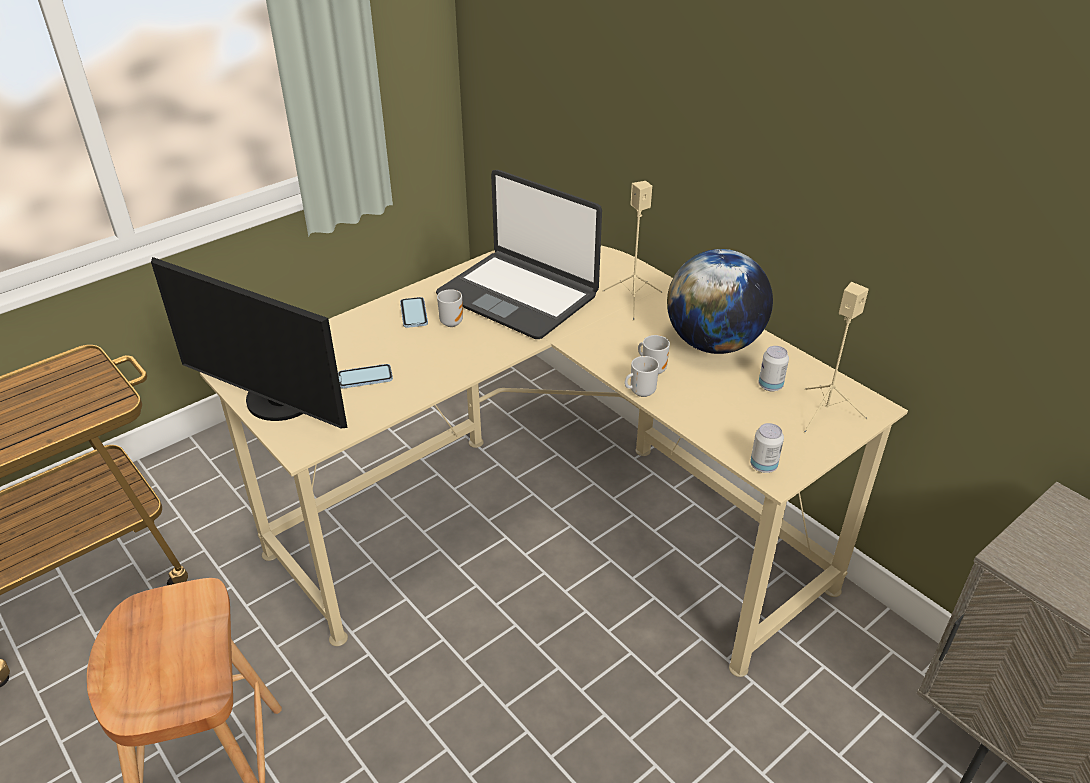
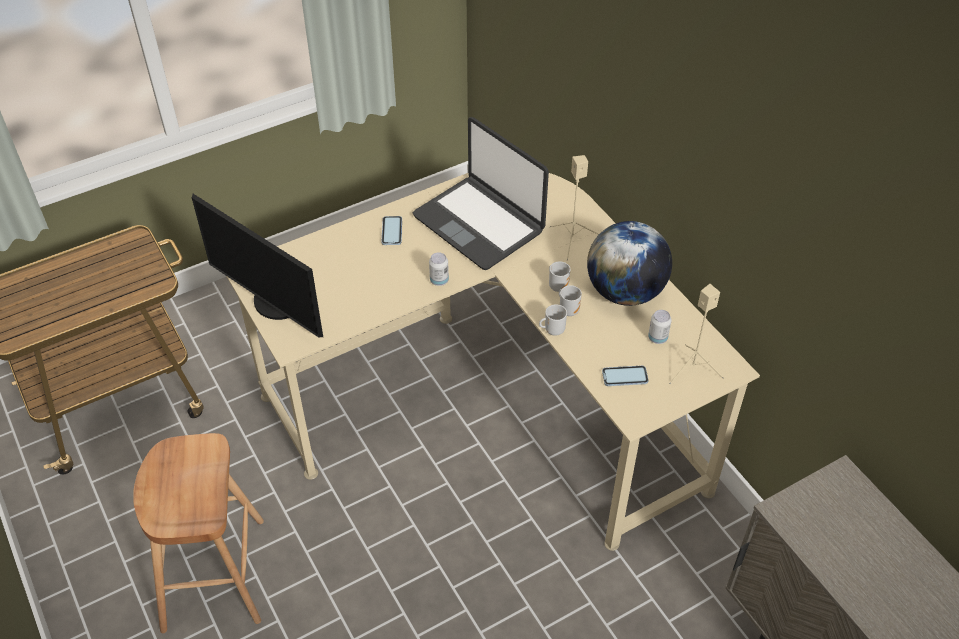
camera: 10 degrees right, 10 degrees up
phone [338,364,393,389] -> phone moved to [602,366,649,386]
mug [437,289,463,327] -> mug moved to [549,261,571,292]
can [750,423,784,473] -> can moved to [429,253,449,286]

